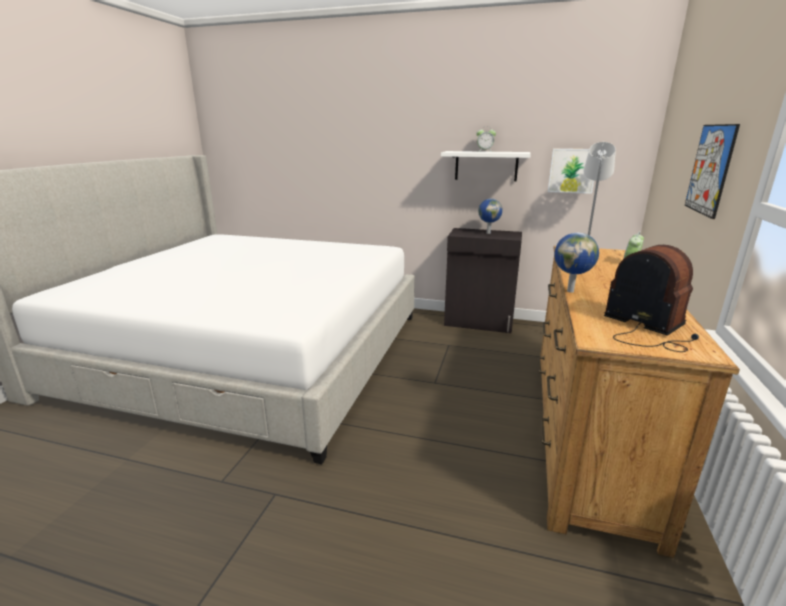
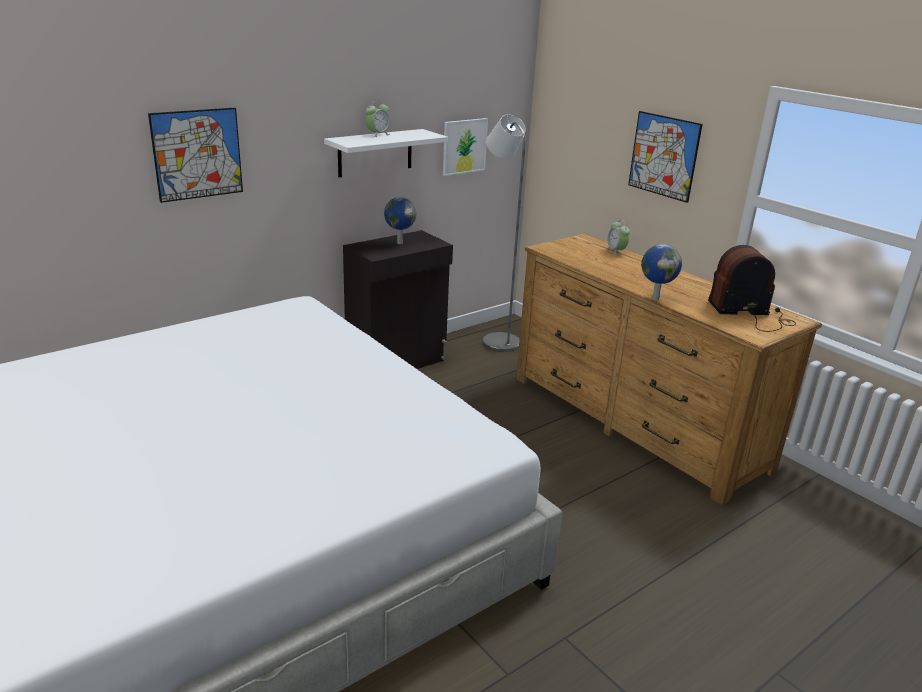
camera: 55 degrees left, 5 degrees up
none -> picture [148,108,243,203]

